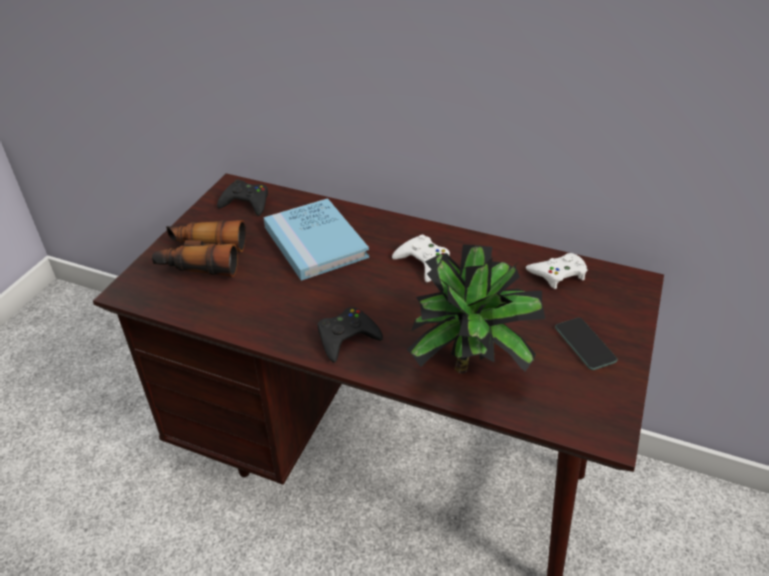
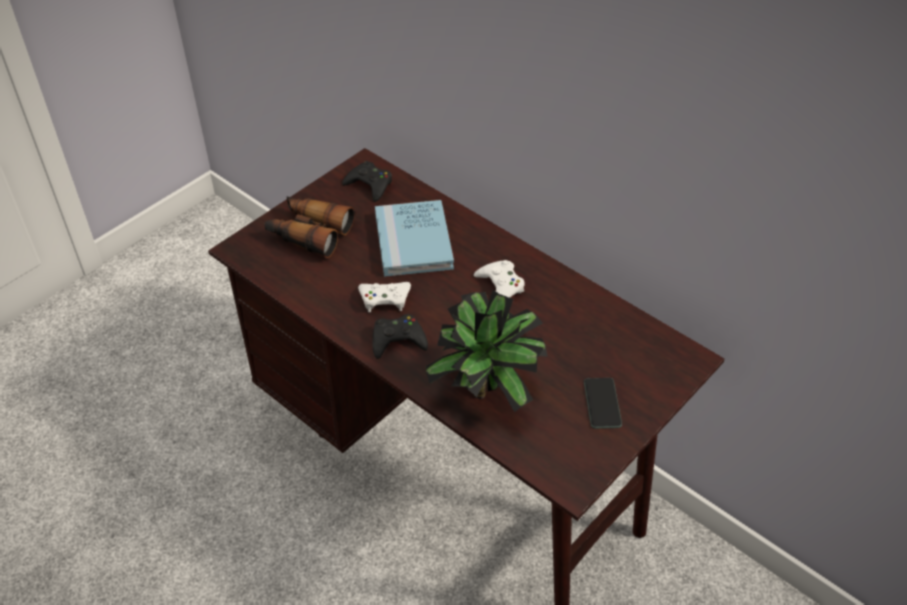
camera: 20 degrees right, 5 degrees up
white game controller [526,253,588,289] -> white game controller moved to [358,282,411,312]

